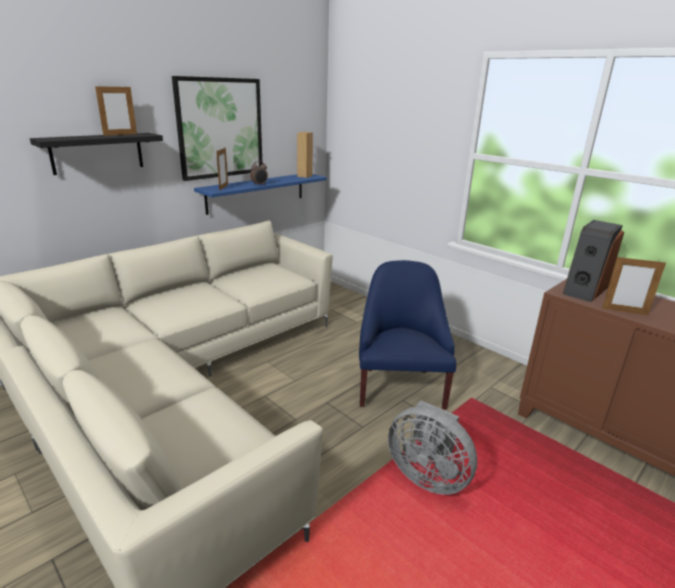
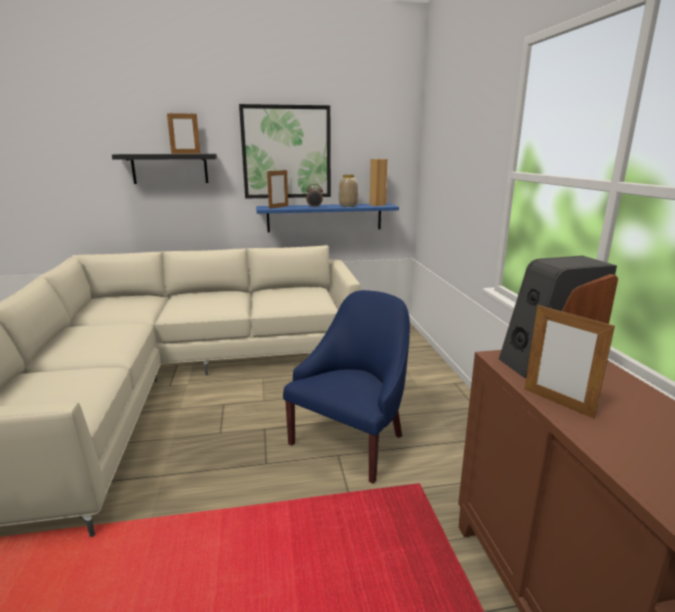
camera: 35 degrees right, 5 degrees down
grey fan [388,400,477,495] -> none
none -> vase [339,175,358,207]

